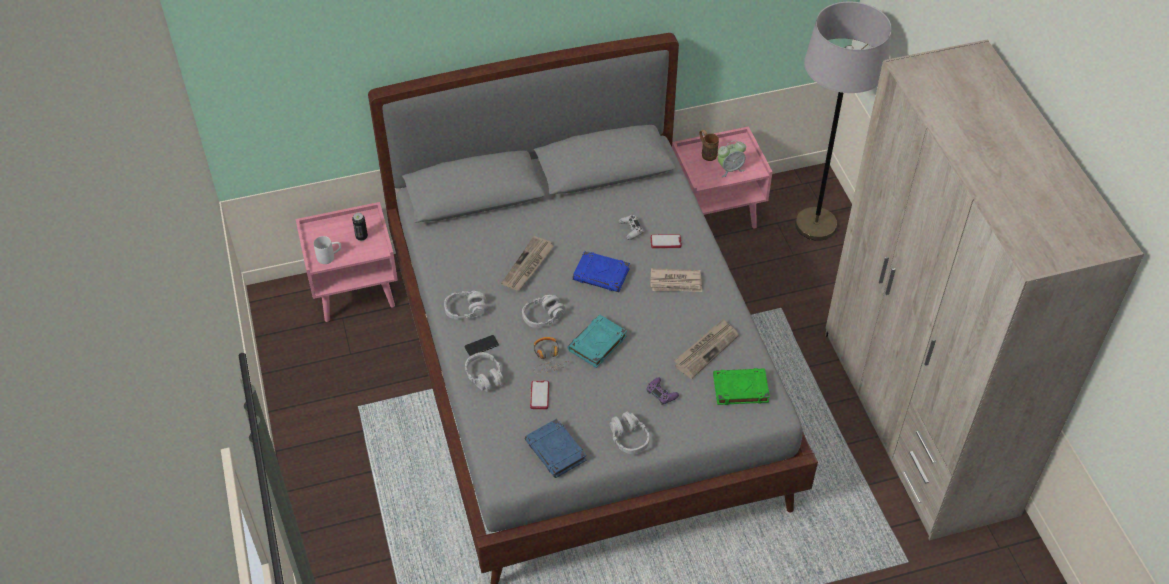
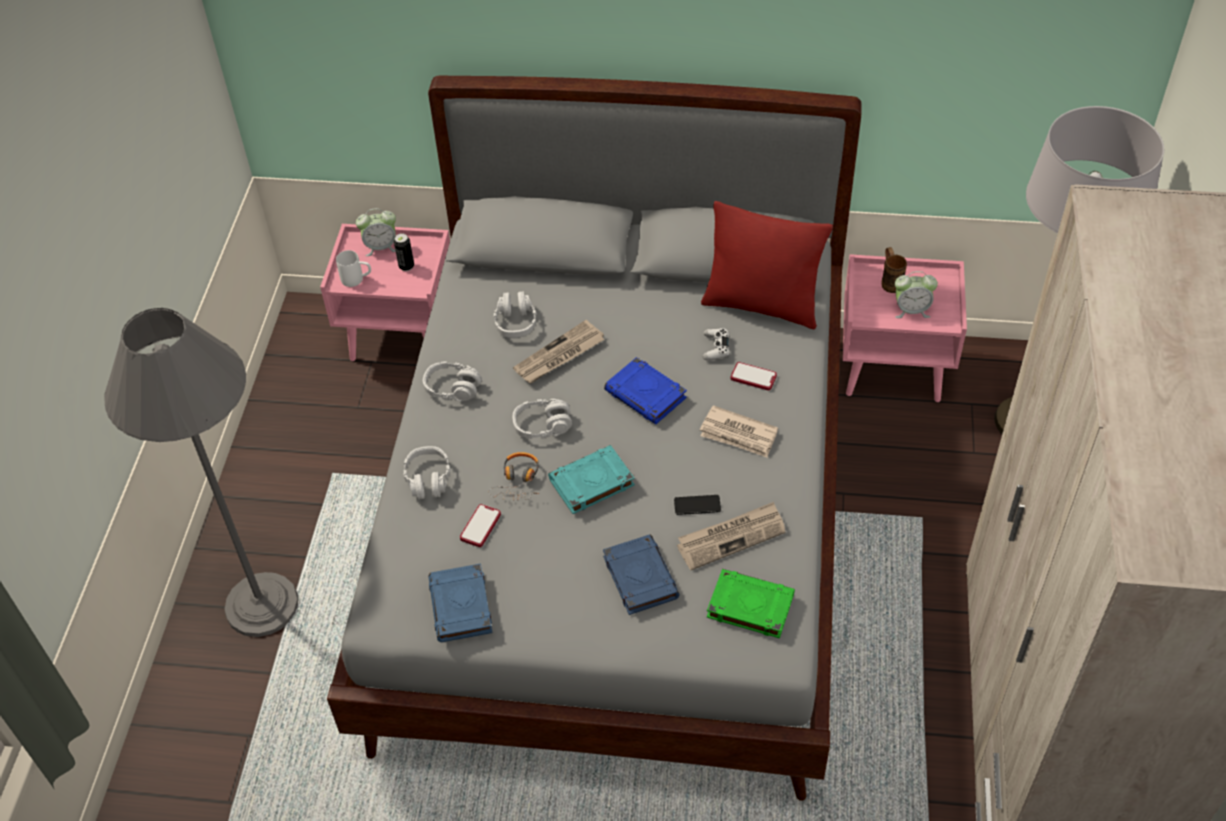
camera: 25 degrees right, 0 degrees up
phone [464,335,499,356] -> phone moved to [674,495,721,515]
grey headphones [610,412,649,454] -> grey headphones moved to [493,291,537,338]
purple game controller [646,377,679,405] -> blue book [603,534,680,615]
none -> grey floor lamp [104,308,298,637]
none -> alarm clock [356,208,396,256]
none -> red pillow [701,201,833,329]

